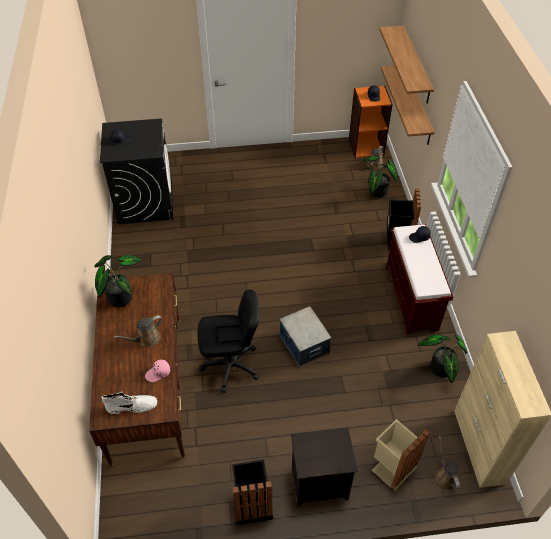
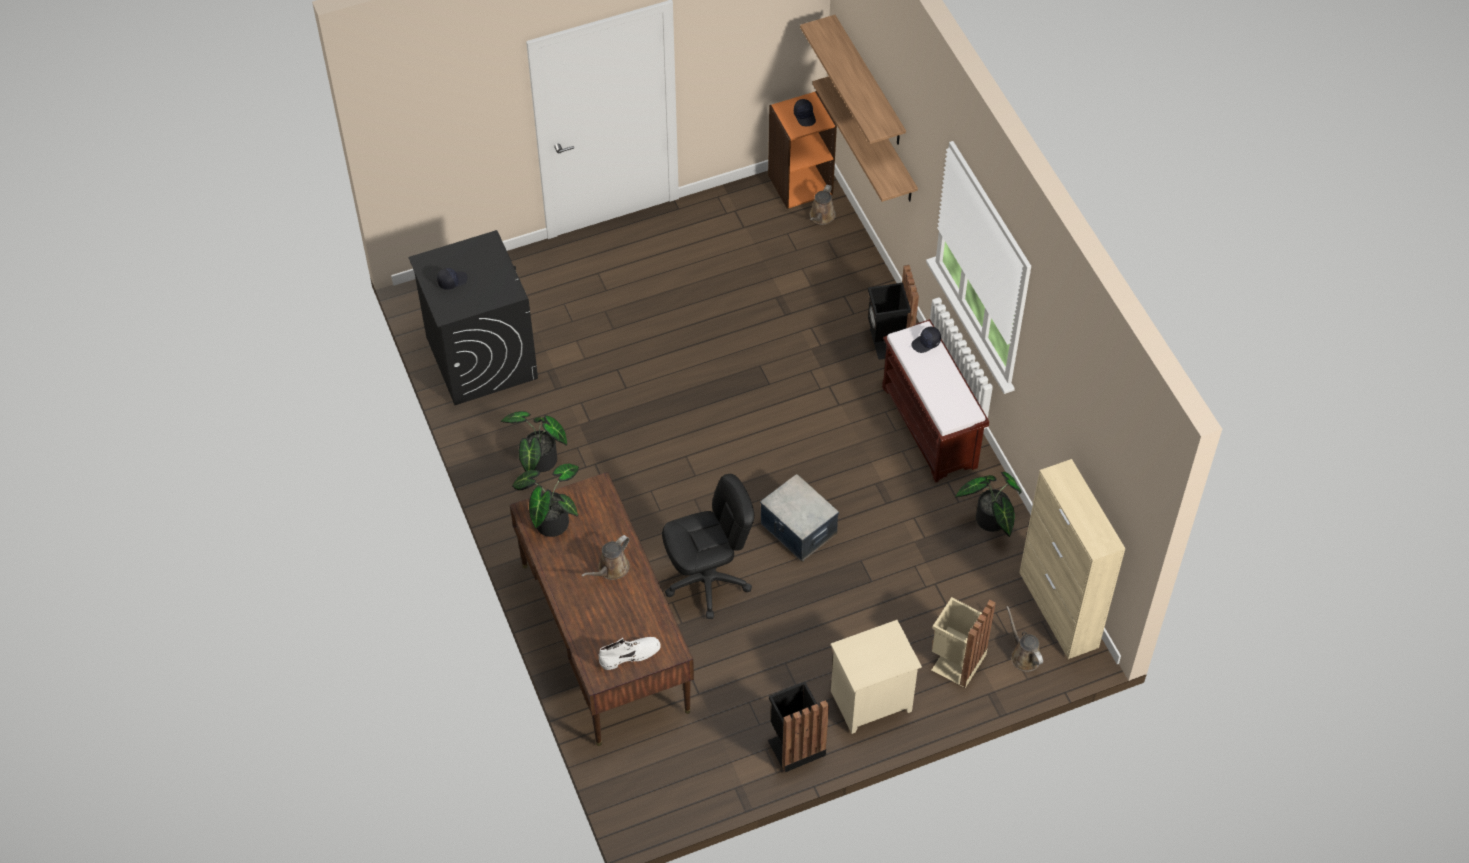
camera: 15 degrees left, 5 degrees up
pink cap [145,360,170,382] -> none
black nightstand [291,427,358,506] -> beige nightstand [831,620,922,734]
potted plant [362,156,397,198] -> potted plant moved to [501,411,567,472]

